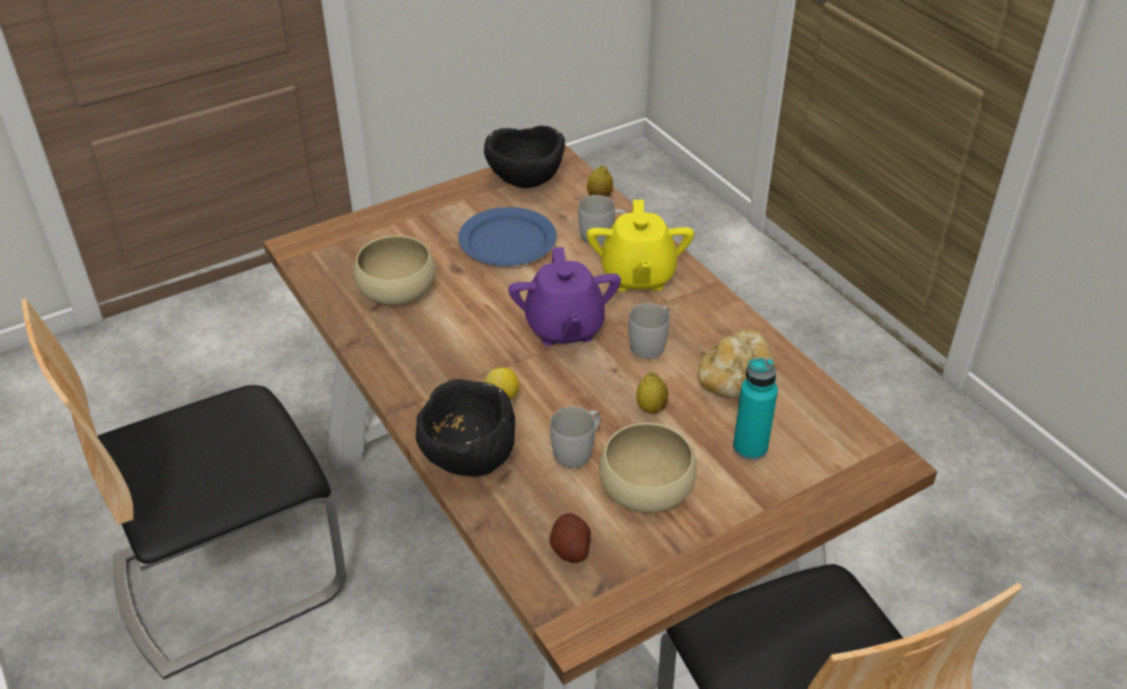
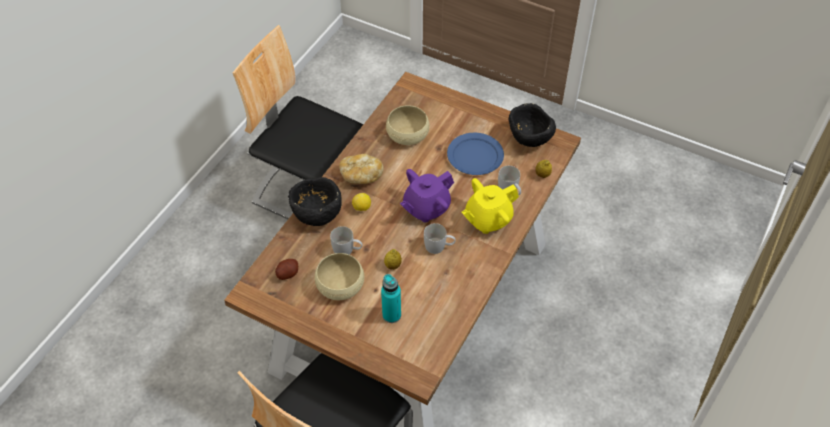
camera: 60 degrees right, 10 degrees up
bread [698,329,776,398] -> bread moved to [339,154,383,184]

